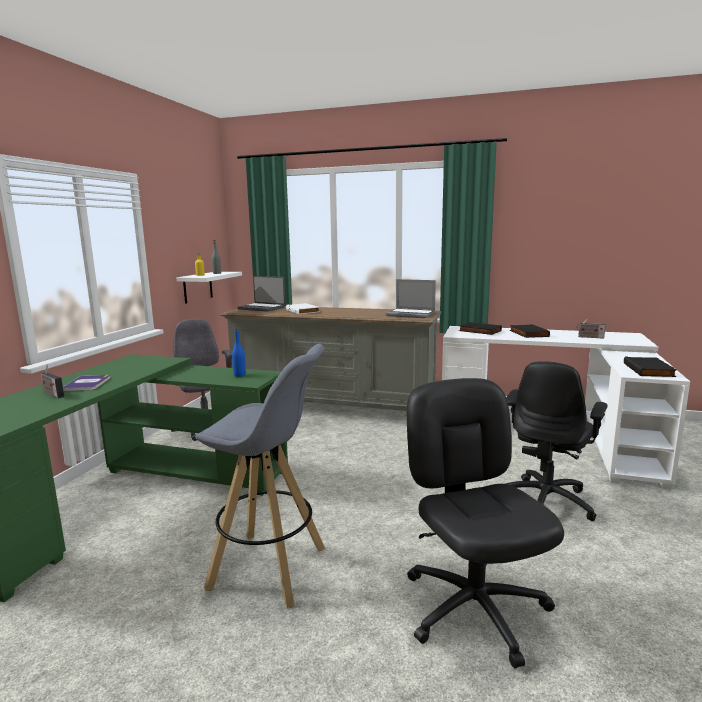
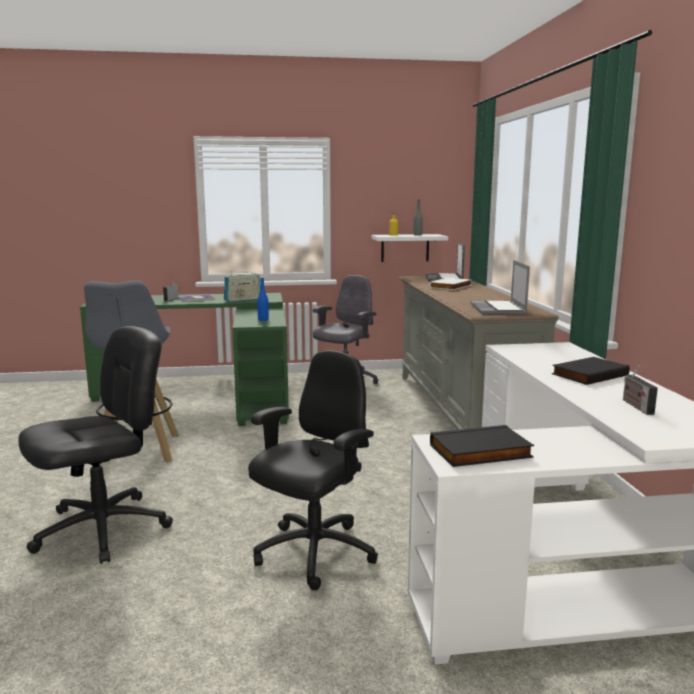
camera: 65 degrees right, 0 degrees up
black book [459,322,502,335] -> none
black office chair [506,361,607,521] -> black office chair turned 120 degrees clockwise [248,350,378,590]
none -> radio [224,270,261,302]

